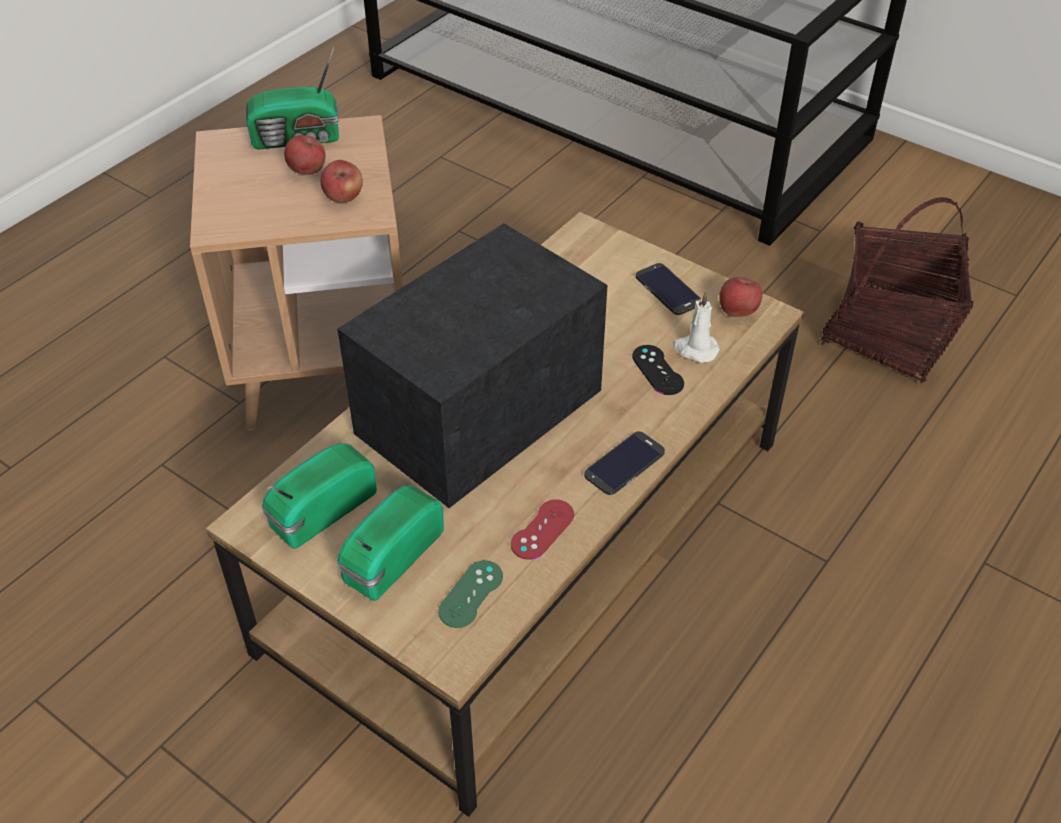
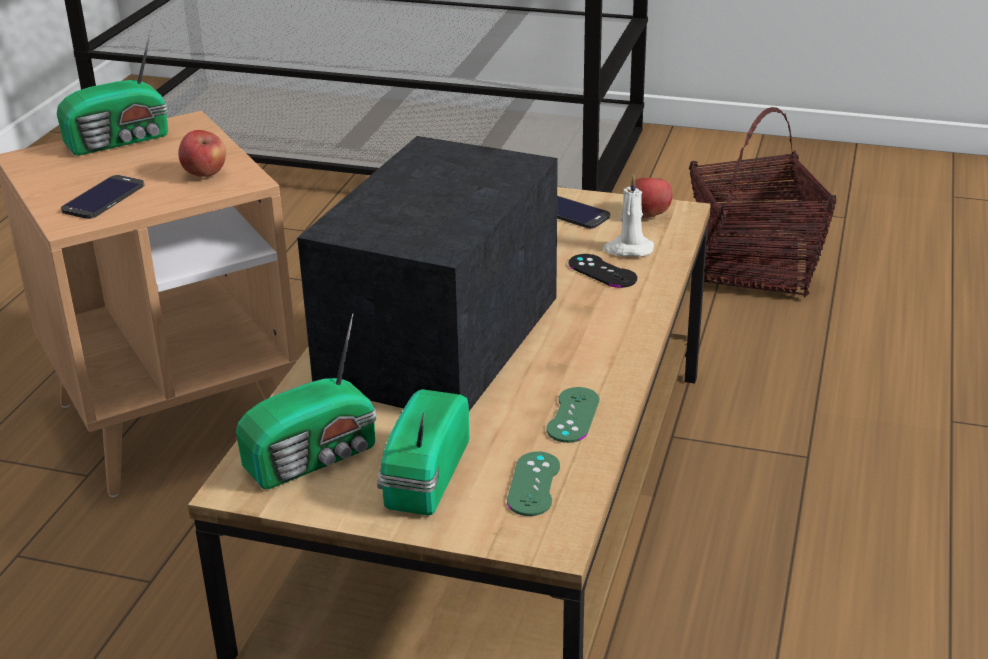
camera: 20 degrees left, 15 degrees down
radio [261,443,377,549] -> radio turned 150 degrees counterclockwise [236,313,377,489]
apple [284,135,326,175] -> none
red game controller [511,500,574,560] -> green game controller [547,387,599,443]
phone [584,431,665,495] -> phone moved to [61,175,144,219]

